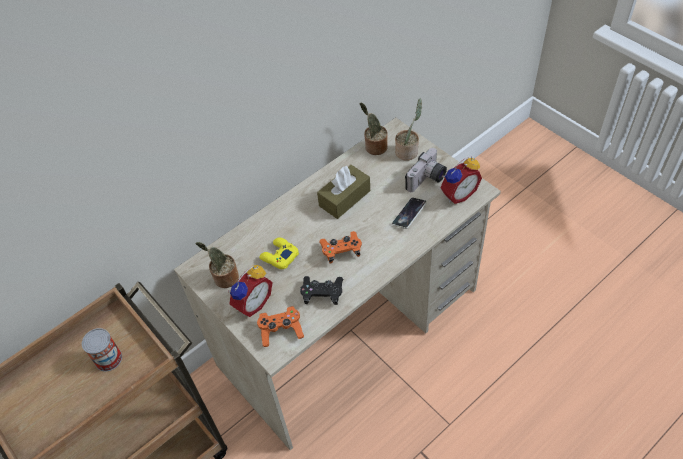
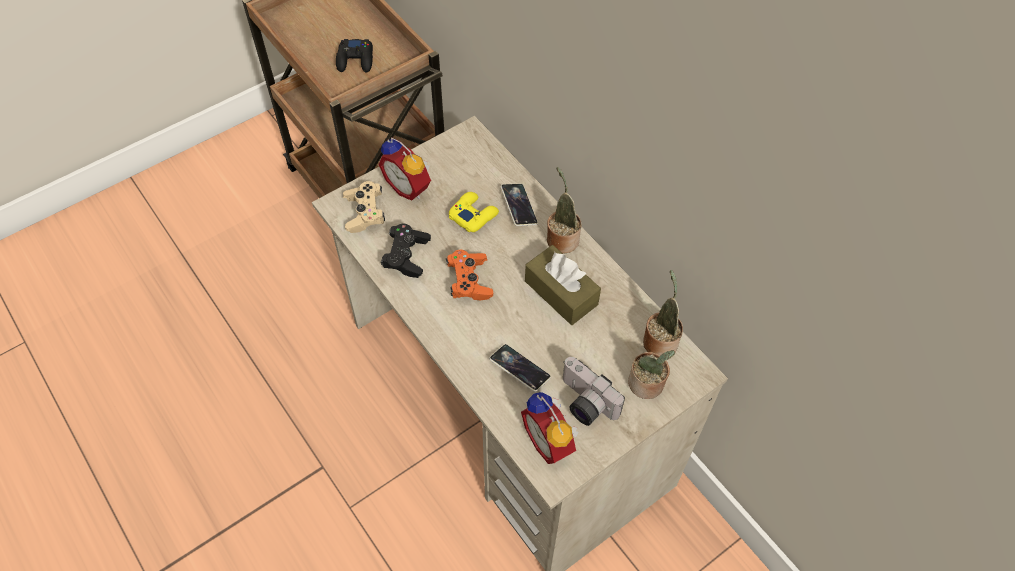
camera: 90 degrees right, 5 degrees up
can [82,328,122,372] -> black game controller [336,39,373,72]
potted plant [195,242,239,288] -> potted plant moved to [547,167,581,254]
orange game controller [257,306,304,347] -> beige game controller [343,181,385,233]
none -> phone [501,184,538,226]

